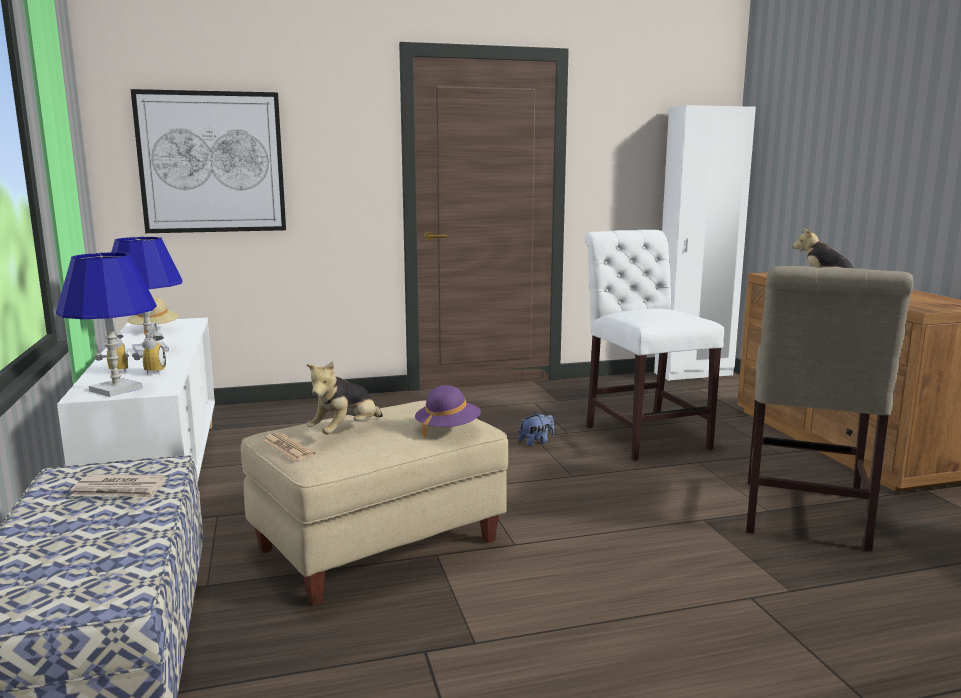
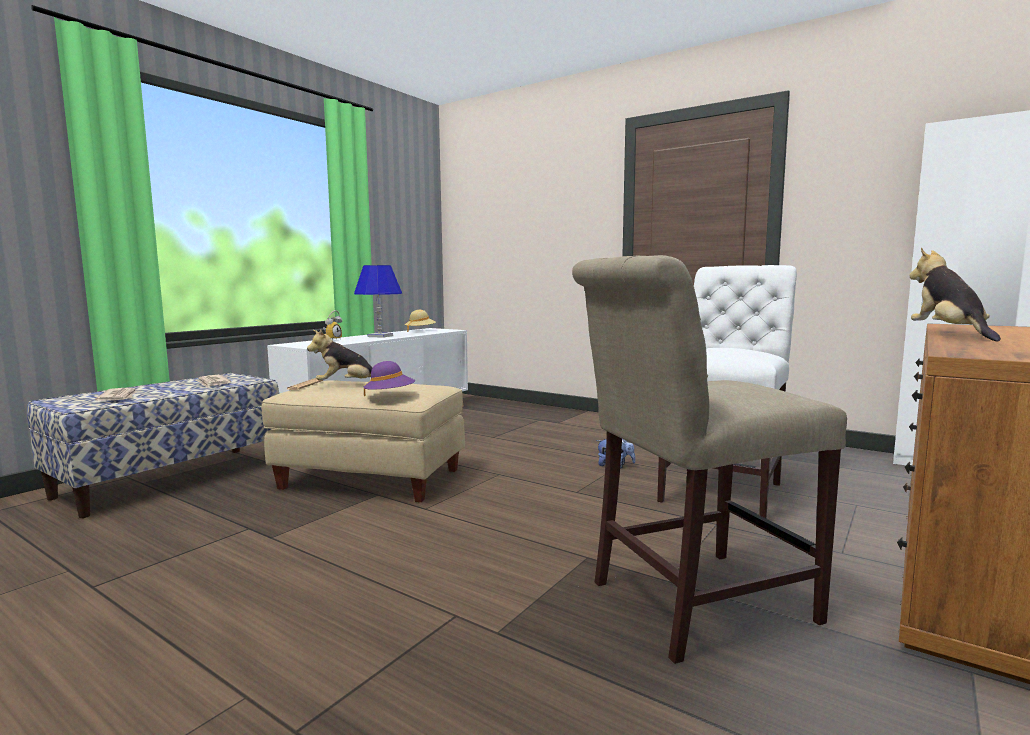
camera: 50 degrees right, 5 degrees down
blue table lamp [56,252,157,397] -> none
picture [131,89,286,233] -> none
alarm clock [132,322,166,374] -> none
none -> newspaper [95,388,136,401]

